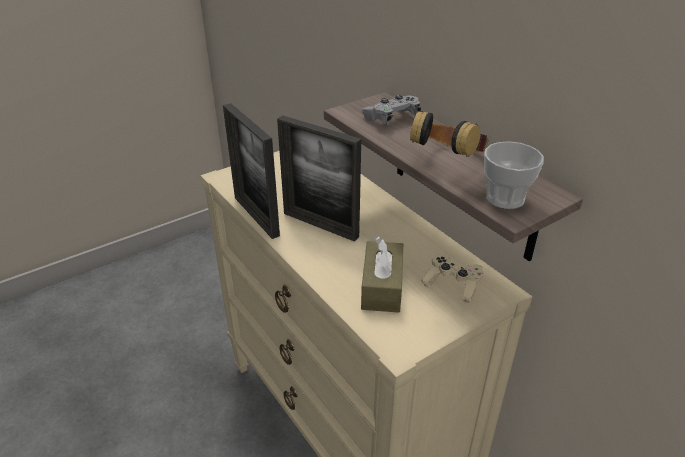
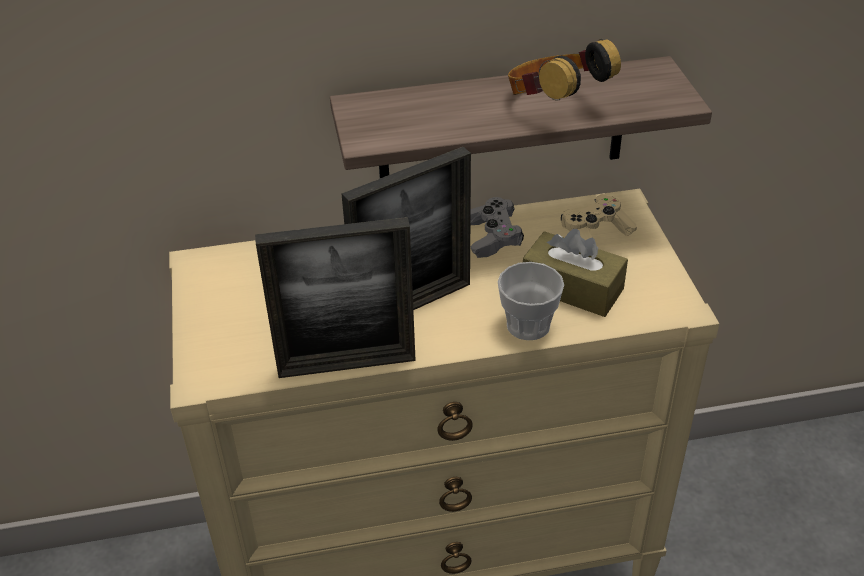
camera: 65 degrees left, 5 degrees up
grey game controller [362,94,421,125] -> grey game controller moved to [470,197,524,258]
cup [484,141,544,209] -> cup moved to [498,262,564,340]

